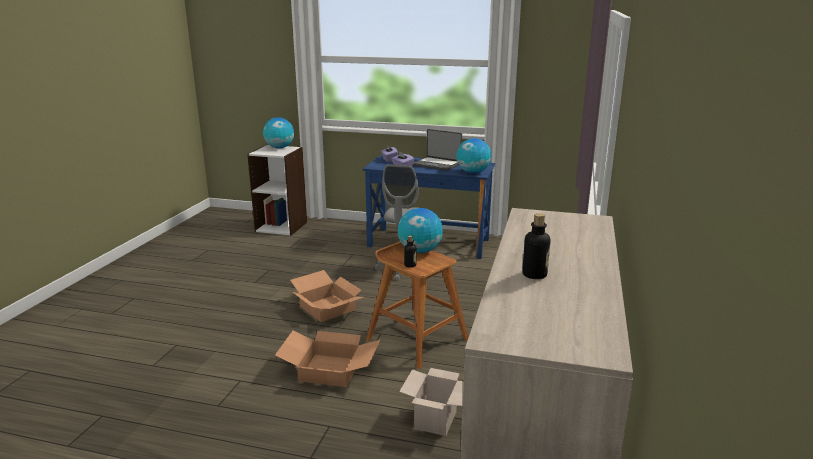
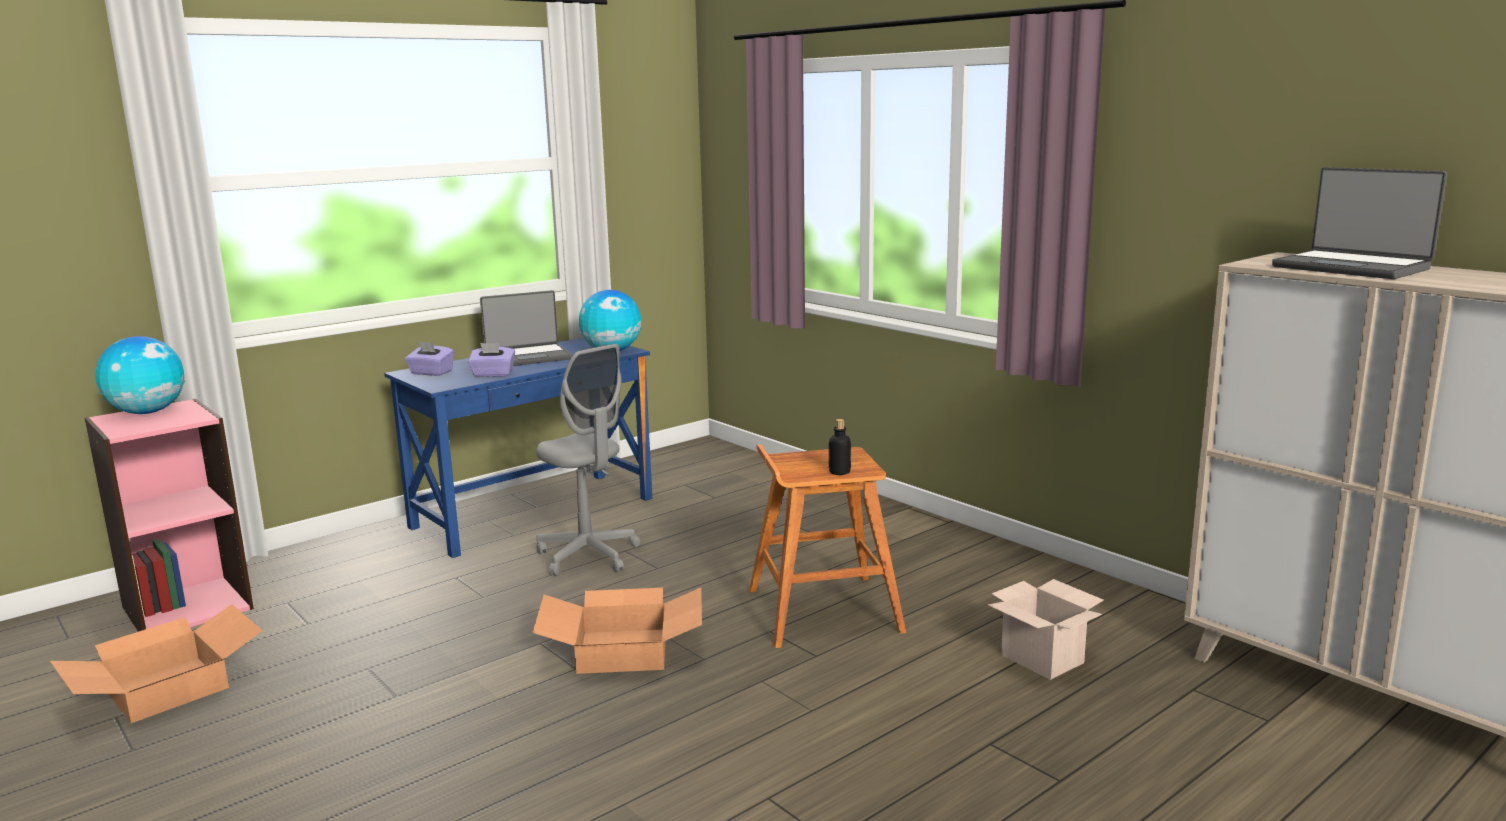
camera: 55 degrees left, 5 degrees down
white bookcase [247,145,307,236] -> pink bookcase [85,399,254,632]
cardboard box [275,331,380,387] -> cardboard box moved to [50,604,263,723]
globe [398,208,443,253] -> none
bottle [522,213,550,279] -> none
none -> laptop [1272,167,1447,279]

